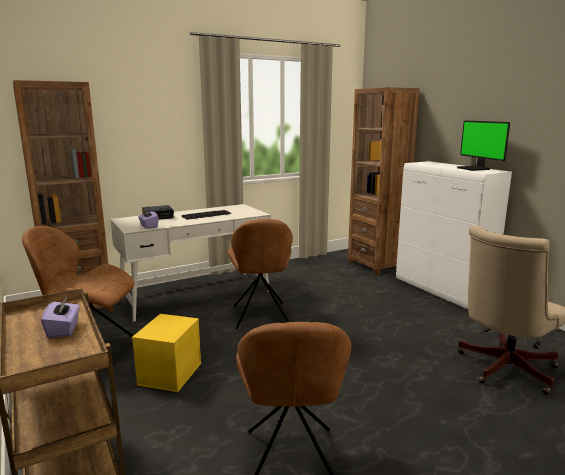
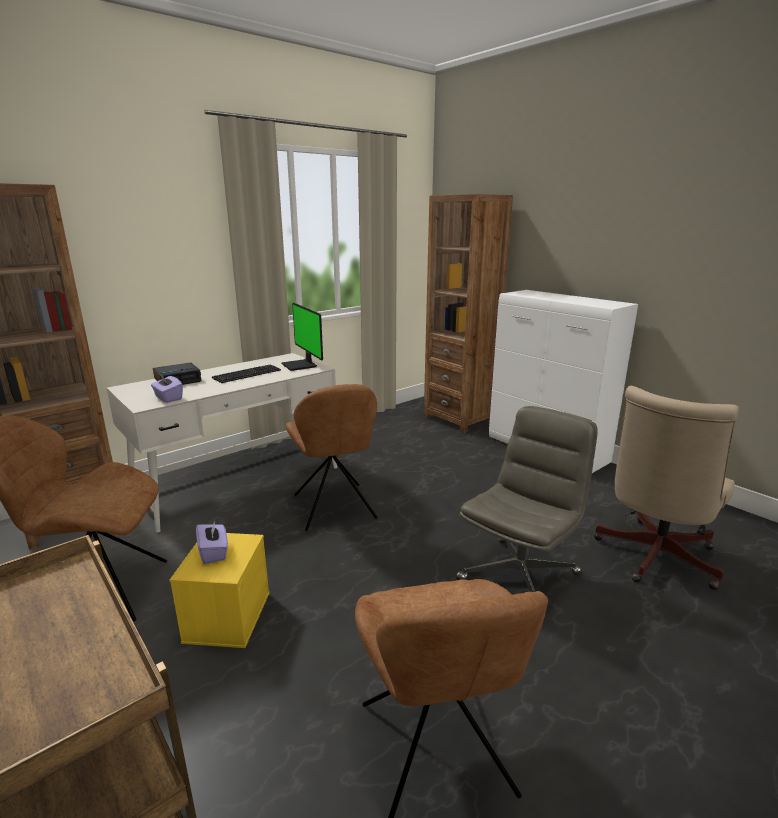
camera: 10 degrees left, 5 degrees up
purple tissue box [41,297,80,338] -> purple tissue box moved to [196,520,228,564]
monitor [457,121,510,171] -> monitor moved to [281,303,323,371]
none -> grey office chair [456,406,598,621]

